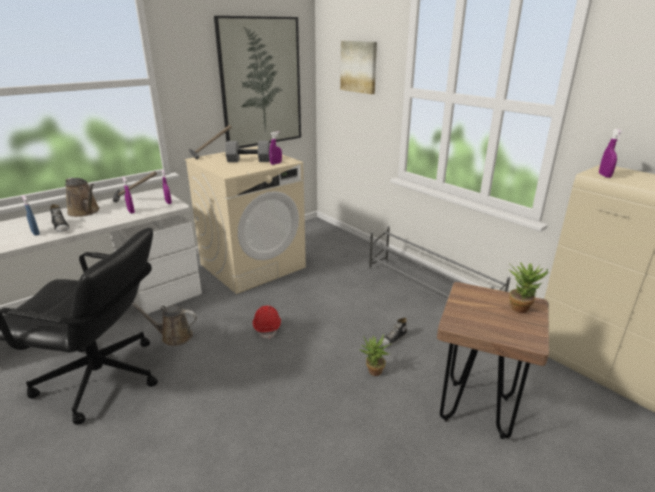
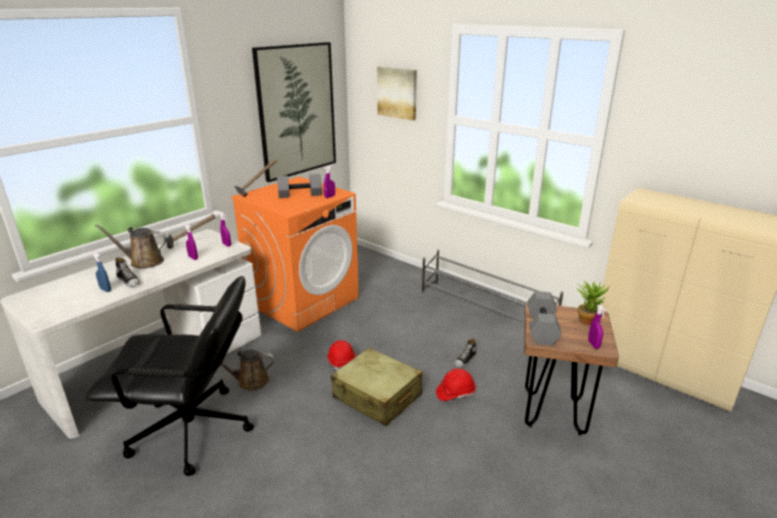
camera: 10 degrees left, 0 degrees up
brown watering can [65,178,100,217] -> brown watering can turned 150 degrees clockwise [95,224,167,269]
beige washing machine [185,146,306,294] -> orange washing machine [231,177,359,332]
potted plant [359,335,391,376] -> red hard hat [436,369,476,401]
purple spray bottle [599,129,623,178] -> purple spray bottle moved to [588,304,606,349]
none -> beige suitcase [331,348,422,426]
none -> grey dumbbell [527,291,561,346]

